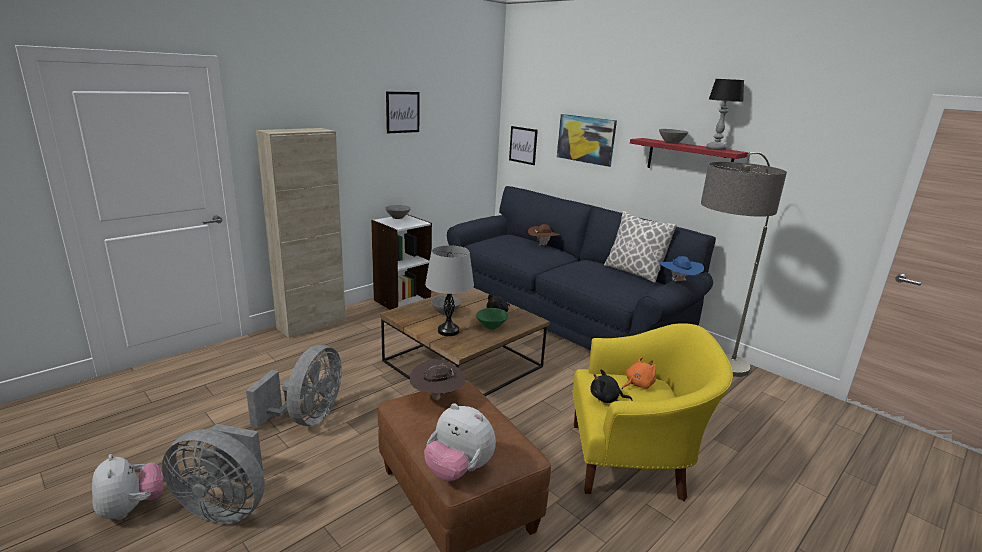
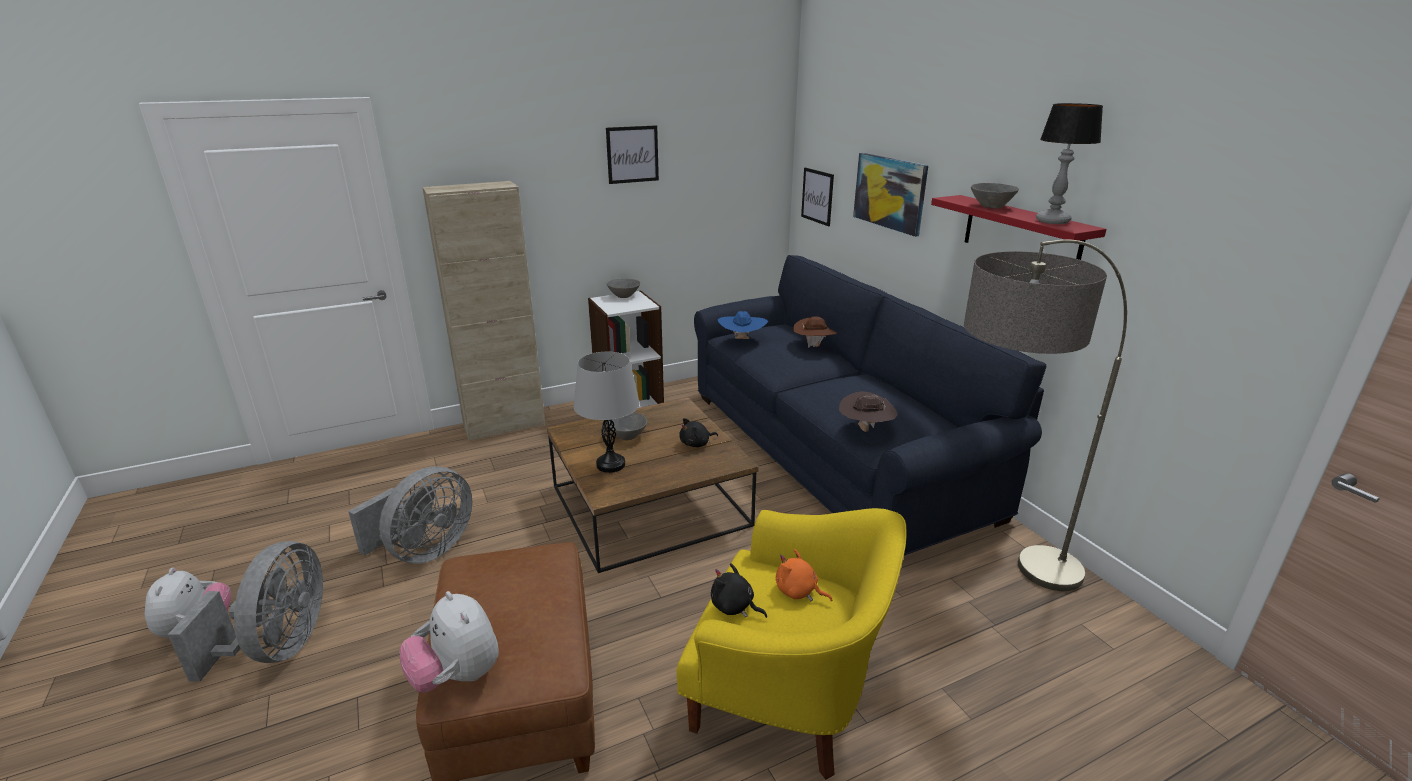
camera: 20 degrees right, 5 degrees up
grey fan [162,424,265,524] -> grey fan turned 120 degrees counterclockwise [168,541,323,682]
brown hat [410,359,466,401] -> brown hat moved to [839,391,897,432]
green bowl [476,308,508,330] -> none
pillow [604,211,677,283] -> none
orange plush toy [622,357,656,389] -> orange plush toy turned 135 degrees counterclockwise [776,549,832,601]
blue hat [660,256,704,281] -> blue hat moved to [718,311,768,339]

